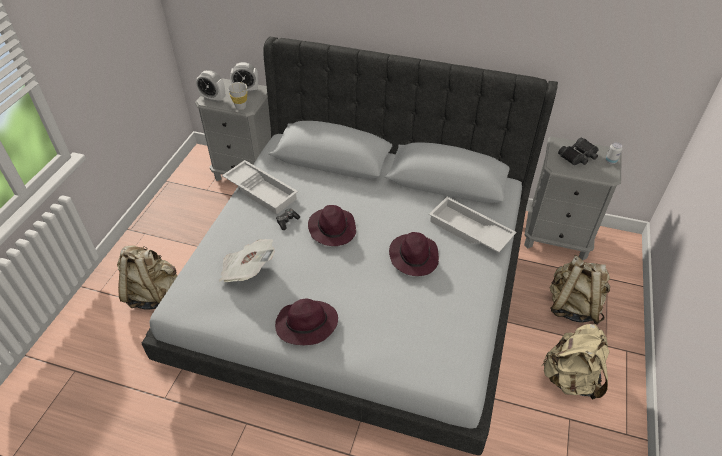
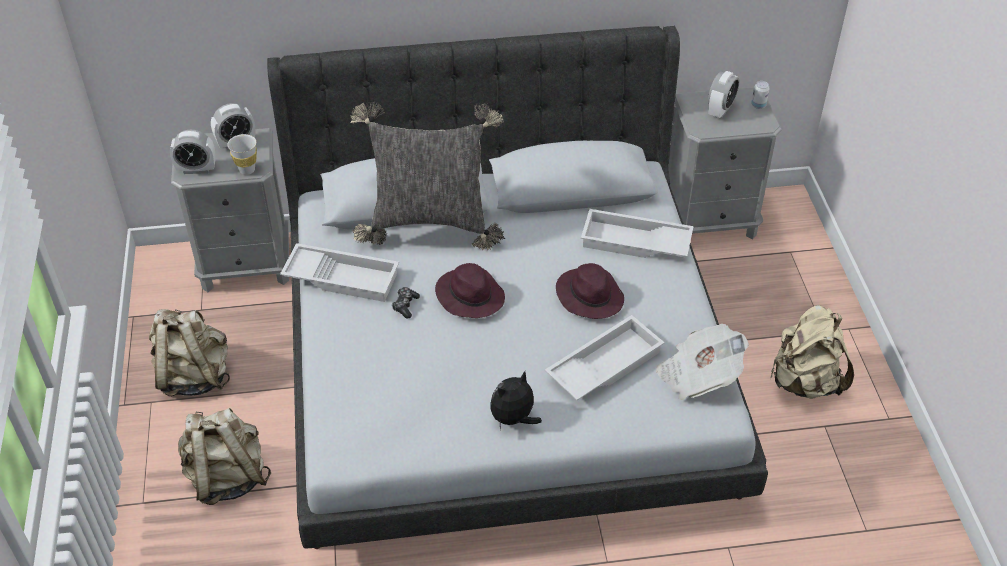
camera: 25 degrees left, 0 degrees up
newspaper [219,239,275,282] -> newspaper moved to [656,324,749,400]
purple hat [275,299,338,345] -> plush toy [491,371,542,429]
beige backpack [549,255,610,325] -> beige backpack moved to [149,309,230,397]
black binoculars [558,138,599,165] -> alarm clock [708,71,739,119]
none -> pillow [351,101,505,250]
none -> white tray [545,315,665,400]

